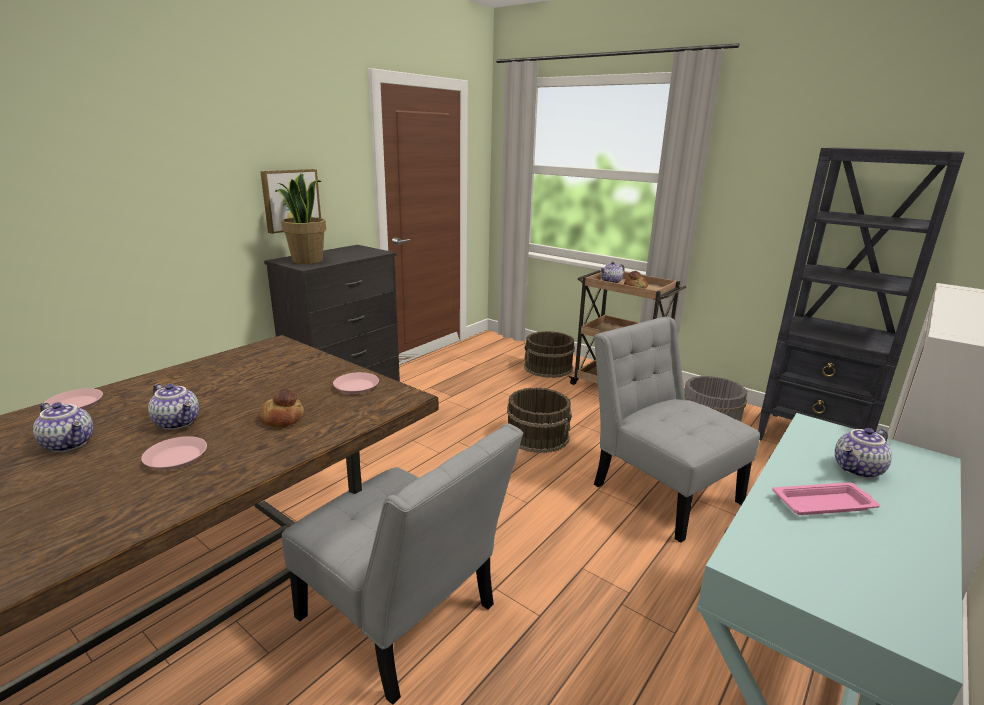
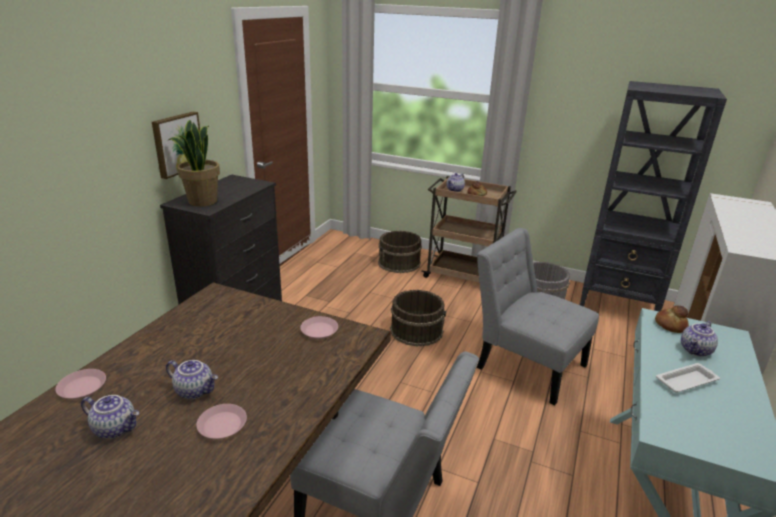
camera: 15 degrees left, 5 degrees up
bread [259,389,304,428] -> bread moved to [655,306,689,333]
pink tray [772,482,880,515] -> white tray [656,363,720,393]

